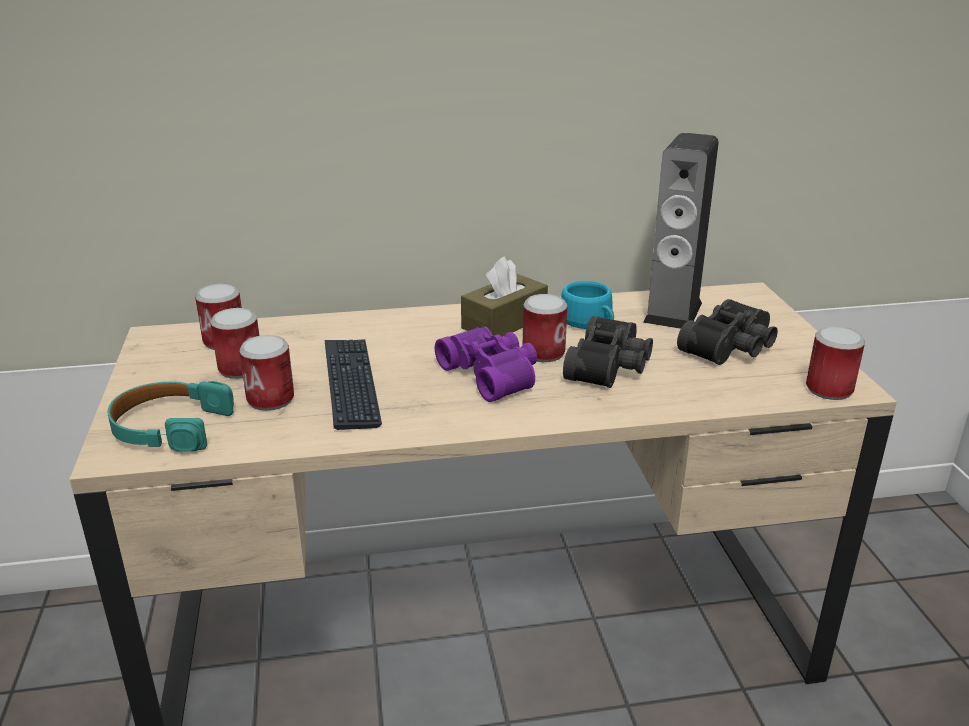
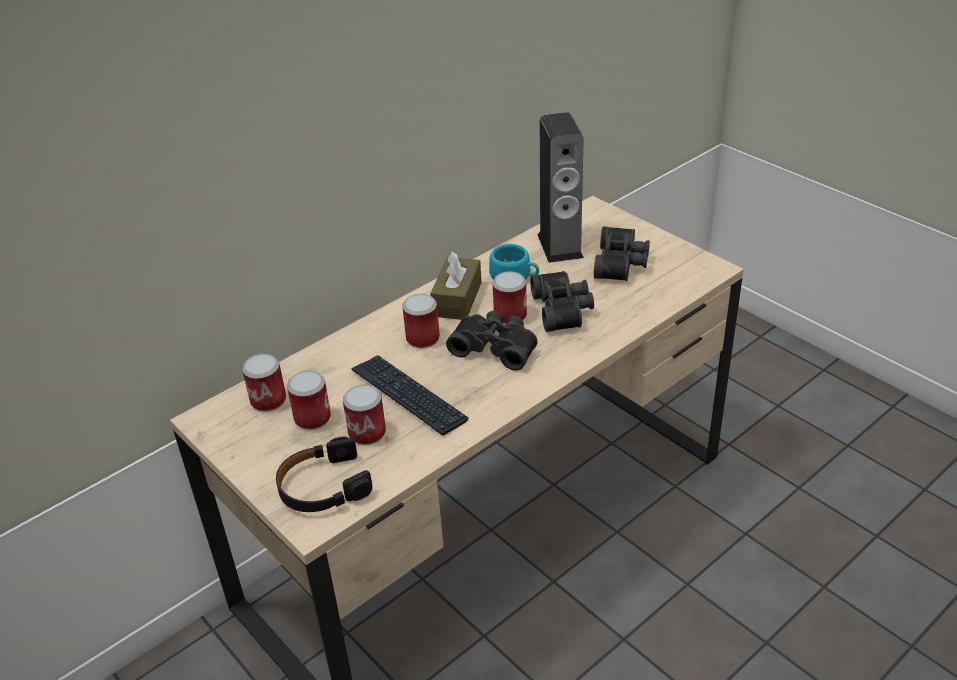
camera: 30 degrees left, 10 degrees up
turquoise headphones [108,381,234,453] -> black headphones [276,437,373,512]
purple binoculars [435,326,537,402] -> black binoculars [446,311,538,371]
can [806,326,865,400] -> can moved to [402,294,440,348]

